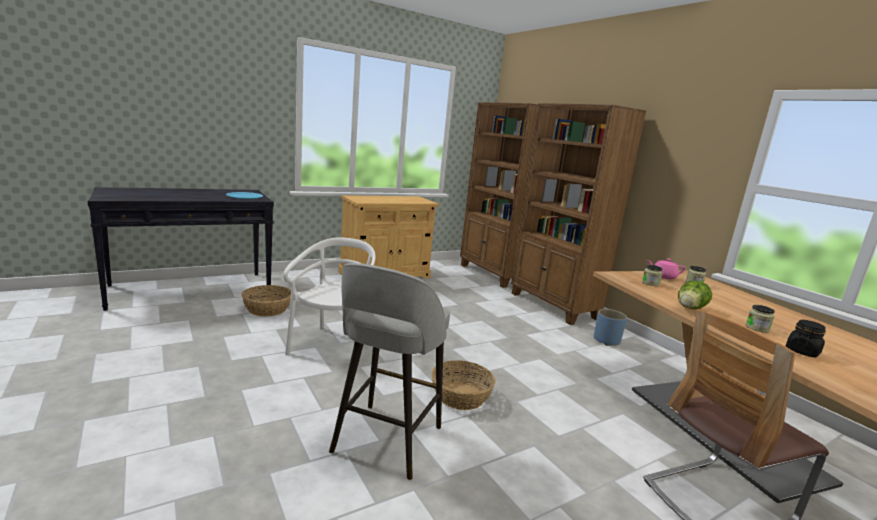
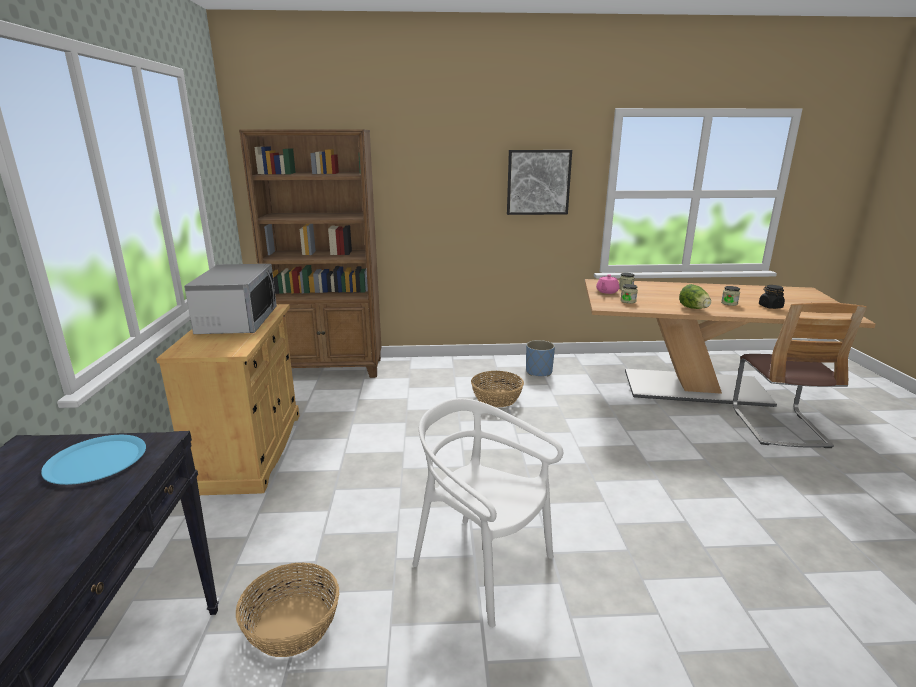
camera: 60 degrees left, 5 degrees up
grey stool [329,263,450,480] -> none
basket [431,360,495,410] -> basket moved to [471,371,524,407]
brown bookcase [511,103,647,325] -> none
none -> microwave [184,264,277,334]
none -> picture [507,150,572,215]

